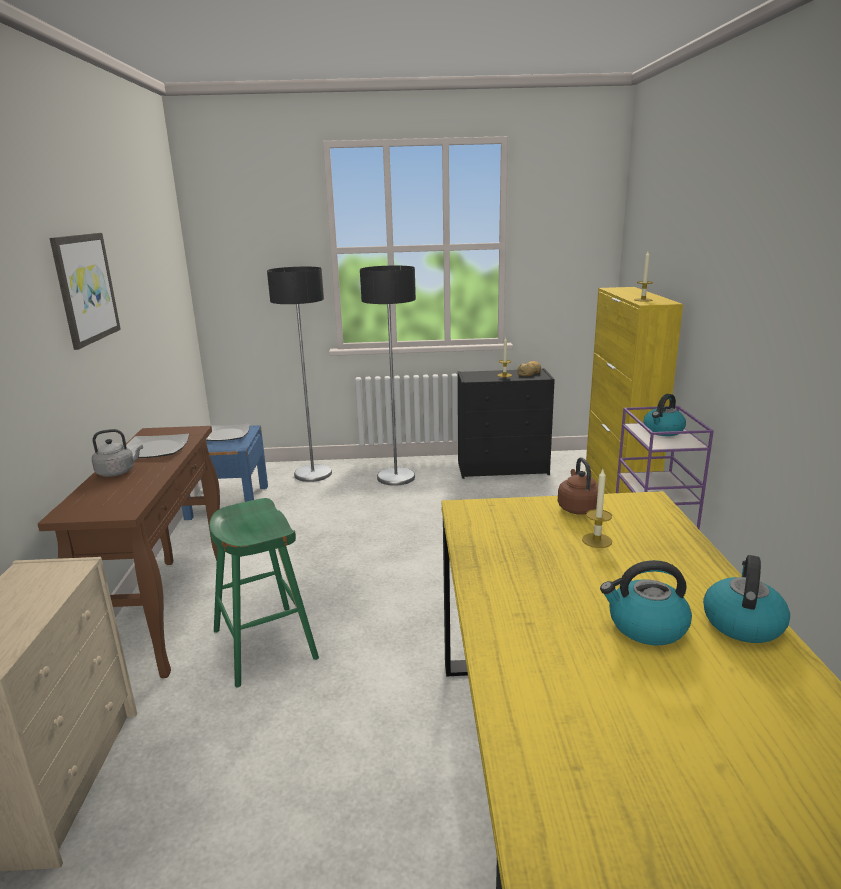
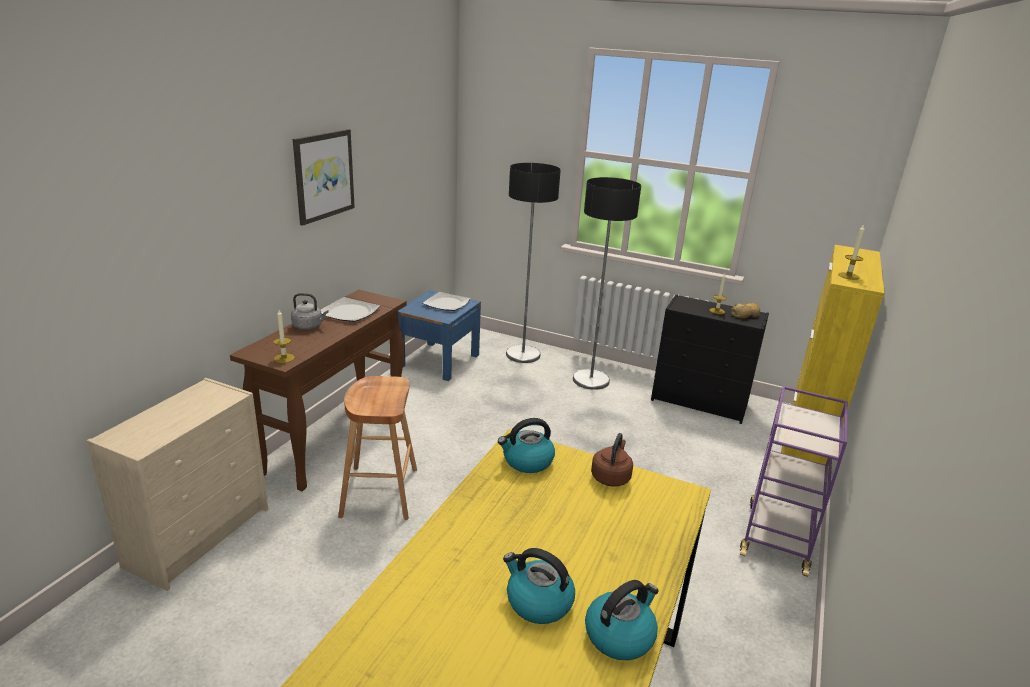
camera: 25 degrees right, 5 degrees up
green stool [209,498,319,687] -> brown stool [338,376,417,520]
candle [582,469,612,548] -> candle moved to [273,310,295,363]
kettle [643,394,686,436] -> kettle moved to [498,418,555,473]

